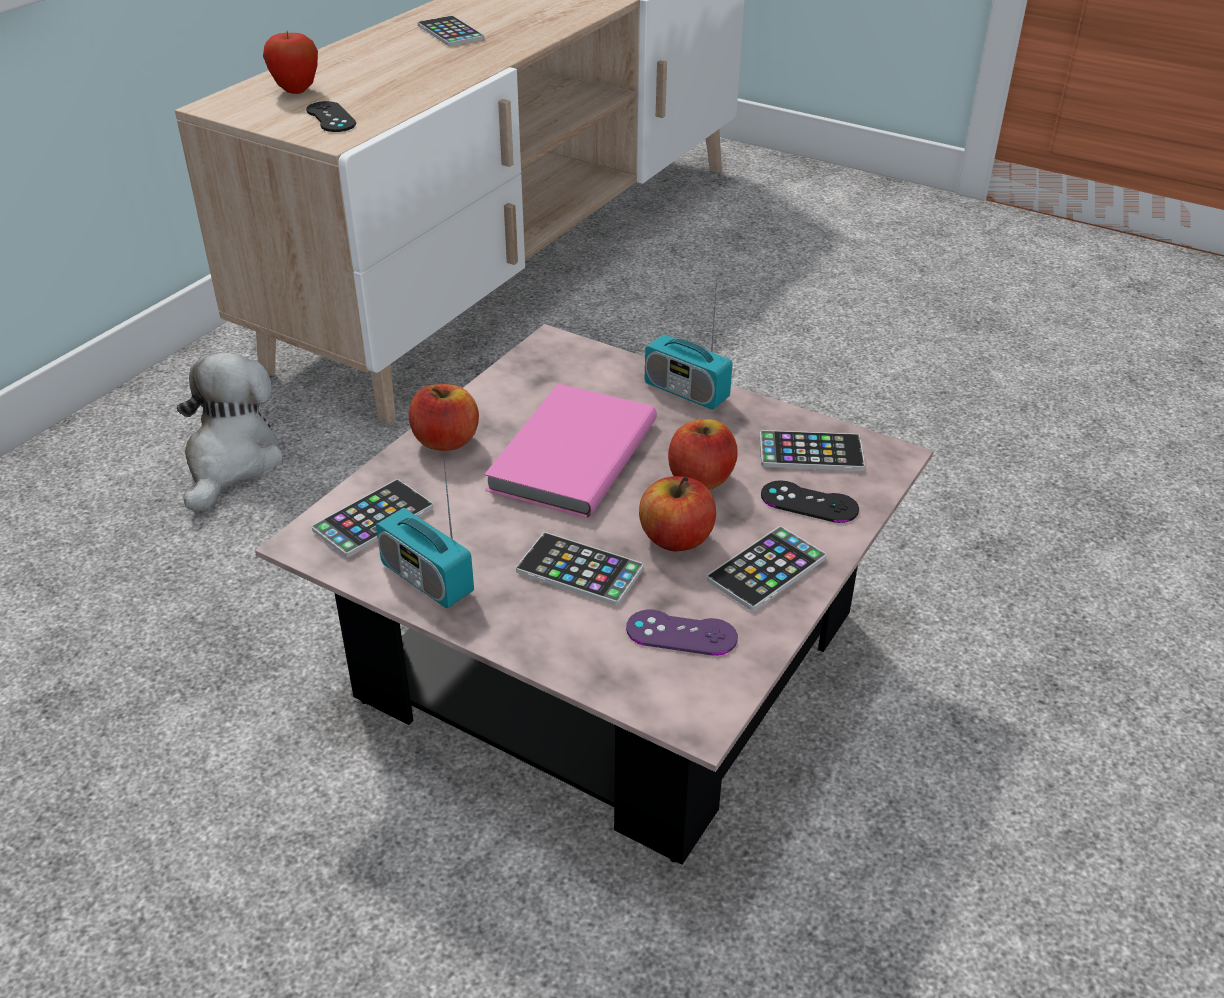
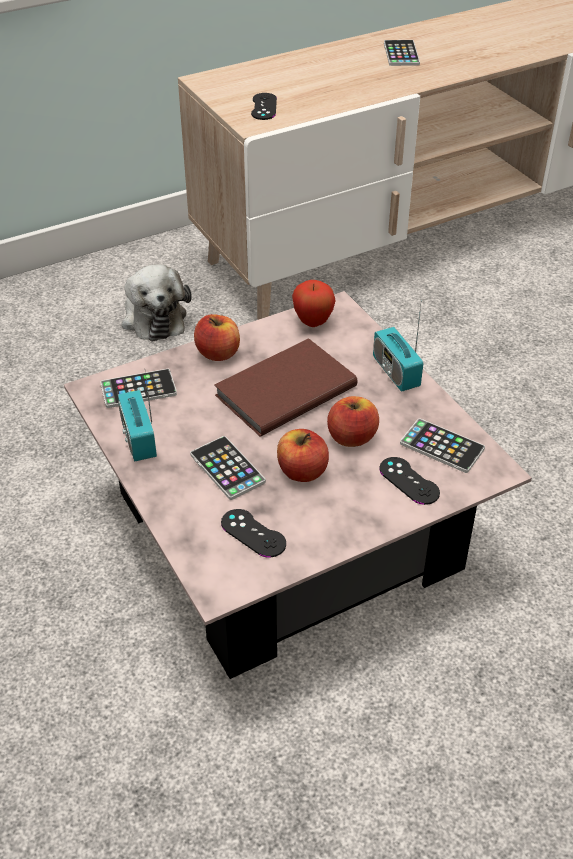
camera: 30 degrees right, 5 degrees up
plush toy [177,353,284,513] -> plush toy turned 120 degrees clockwise [122,264,192,341]
apple [263,31,318,94] -> apple moved to [292,280,336,327]
pink book [484,384,657,518] -> brown book [214,338,357,437]
purple game controller [626,610,738,656] -> black game controller [221,509,286,558]
phone [707,526,826,611] -> none

